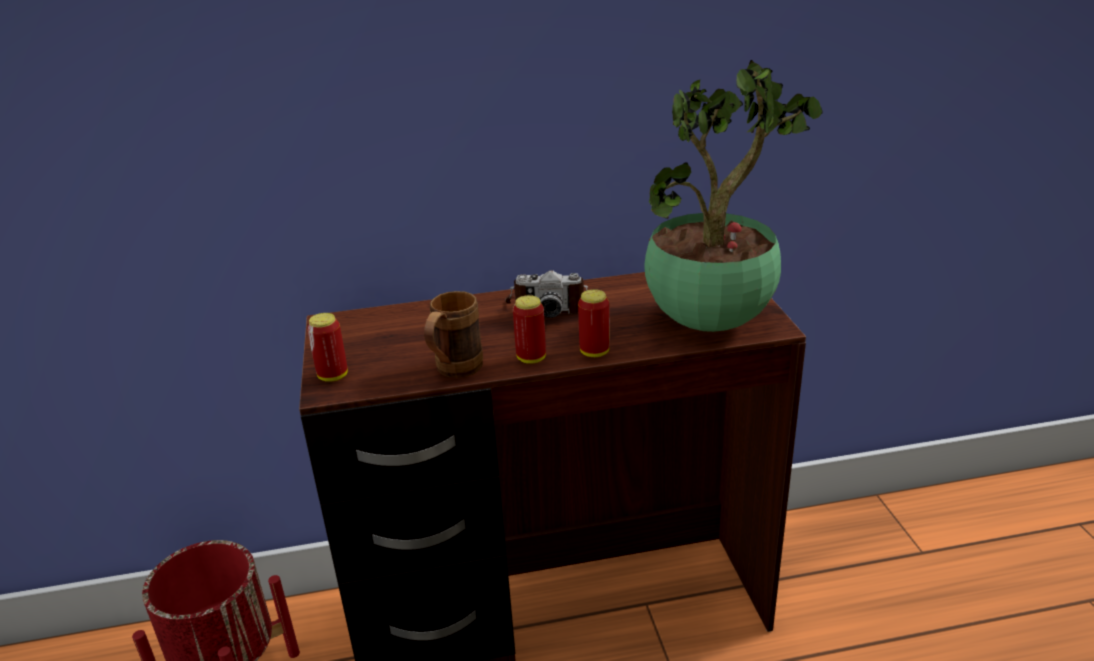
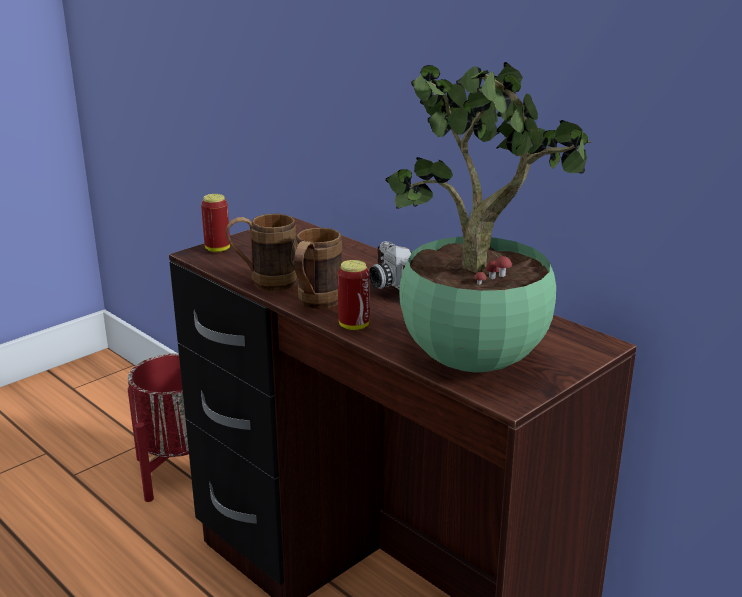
camera: 55 degrees right, 5 degrees down
can [513,295,546,364] -> brown mug [294,228,342,309]

